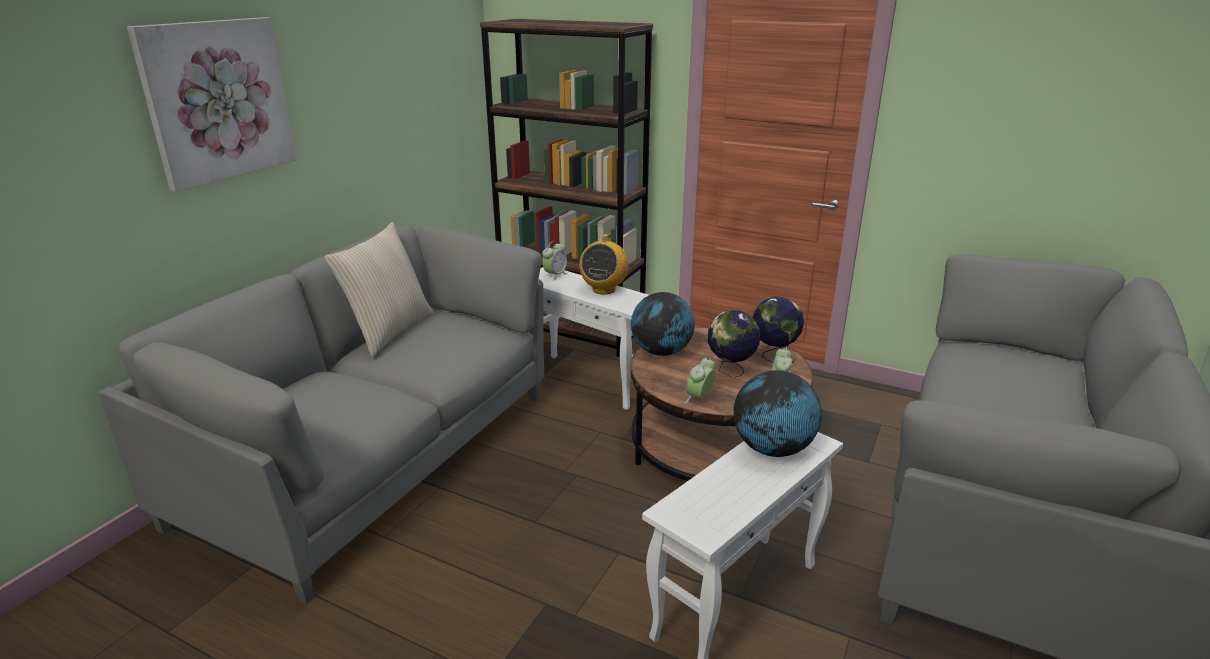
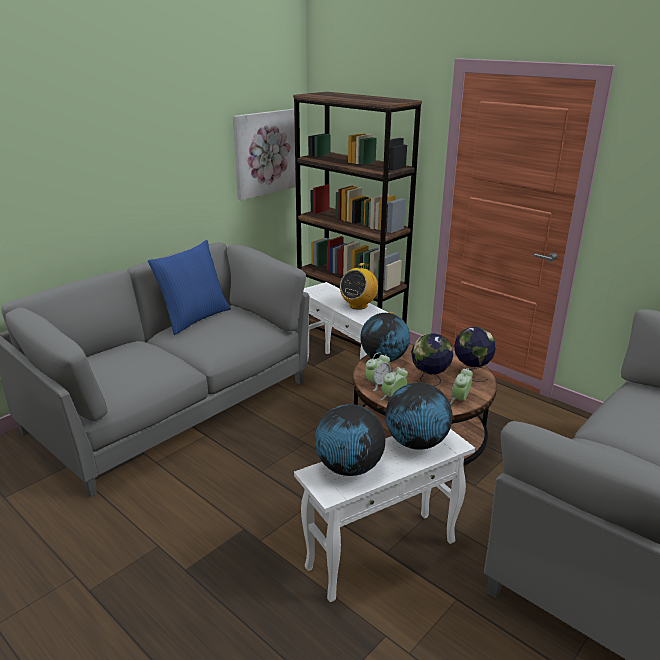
camera: 15 degrees right, 0 degrees up
picture [127,17,297,192] -> picture moved to [233,109,296,200]
beige pillow [324,222,434,357] -> blue pillow [148,240,231,335]
alarm clock [542,241,568,281] -> alarm clock moved to [365,352,391,391]
none -> globe [315,404,385,476]

